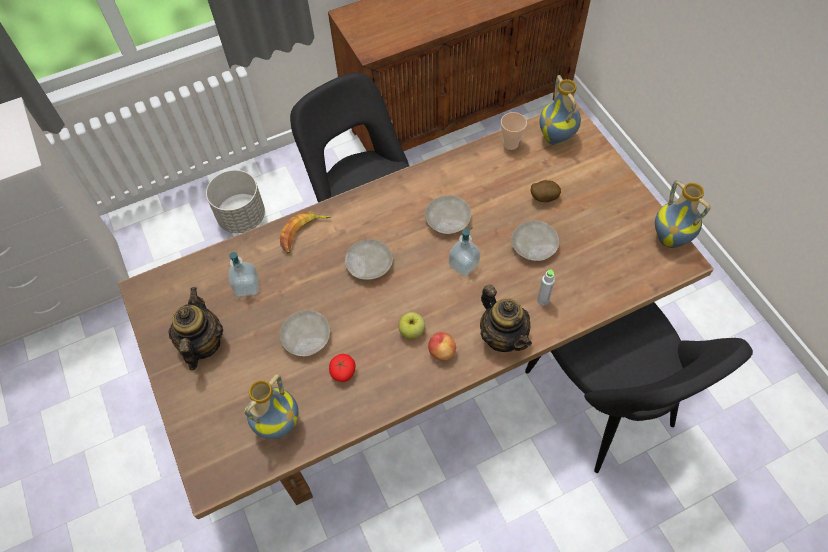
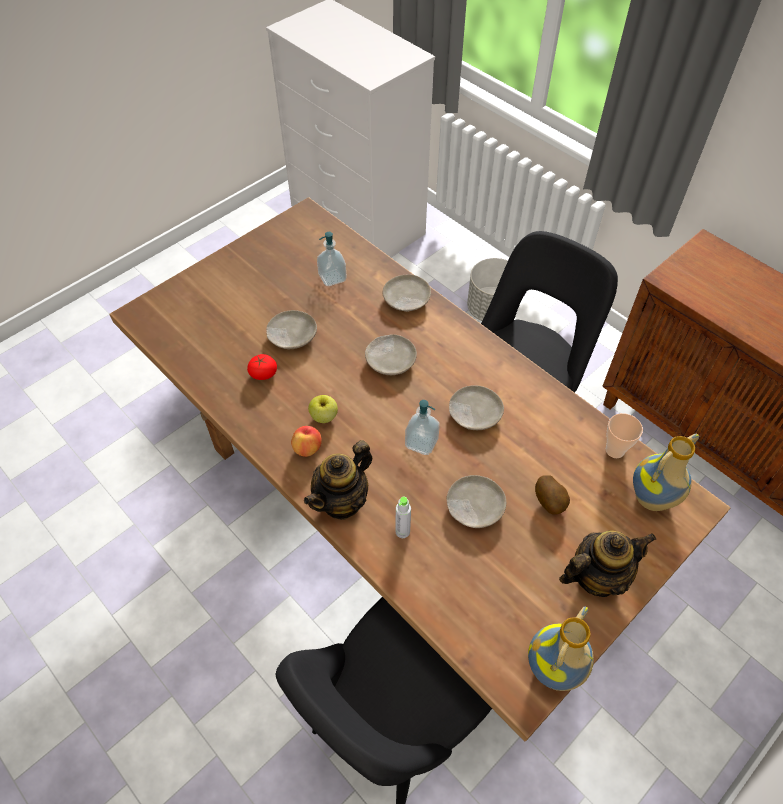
camera: 70 degrees right, 5 degrees down
teapot [168,287,223,370] -> teapot moved to [559,530,656,597]
vase [244,374,298,439] -> none
banana [280,211,331,253] -> beige plate [383,275,431,312]

